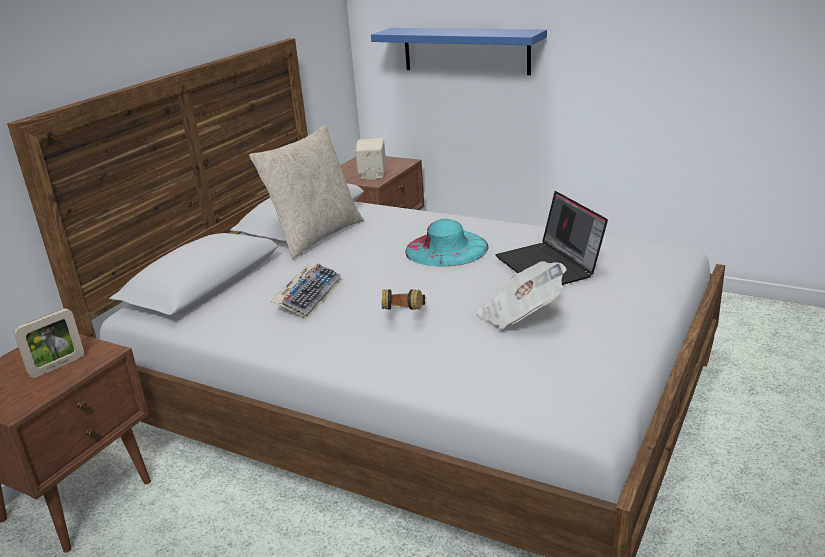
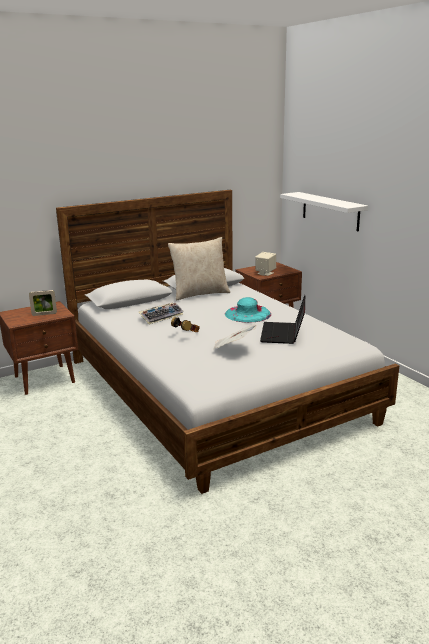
camera: 30 degrees right, 5 degrees down
blue shelf [371,28,547,75] -> white shelf [280,192,368,232]

